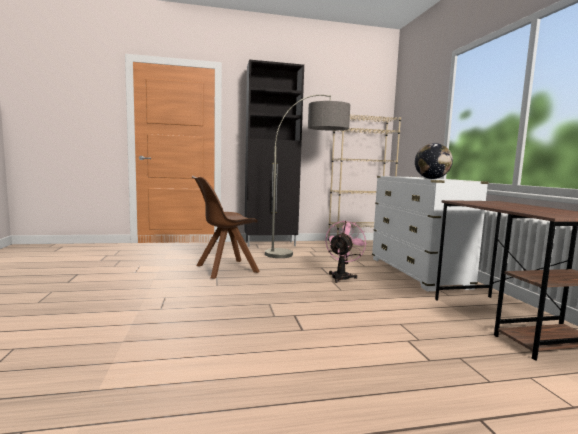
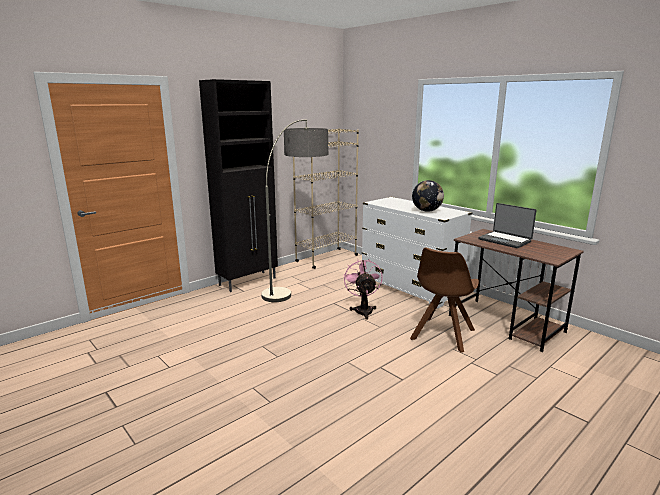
camera: 30 degrees left, 10 degrees up
brown chair [192,176,260,279] -> brown chair moved to [410,247,479,353]
none -> laptop [478,203,537,248]

